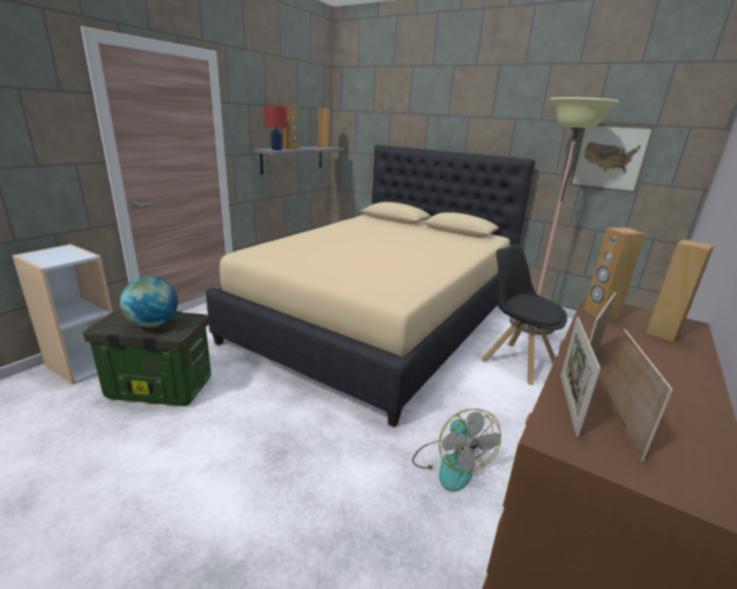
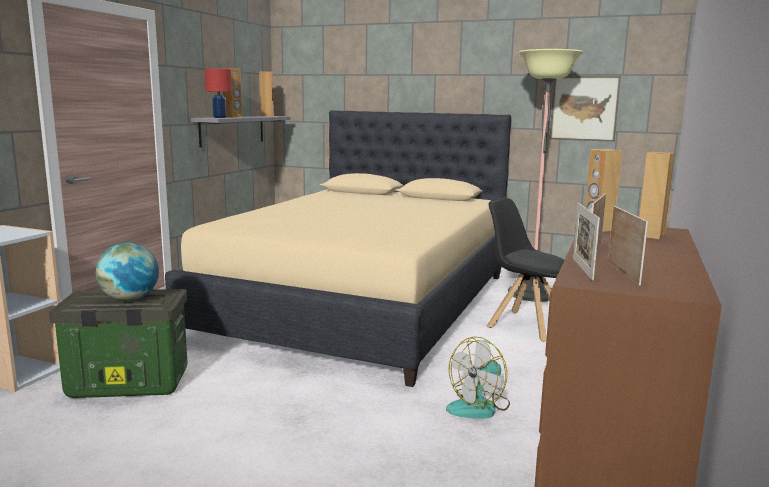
camera: 10 degrees left, 10 degrees down
fan [412,409,501,492] -> fan turned 75 degrees clockwise [446,337,510,419]

